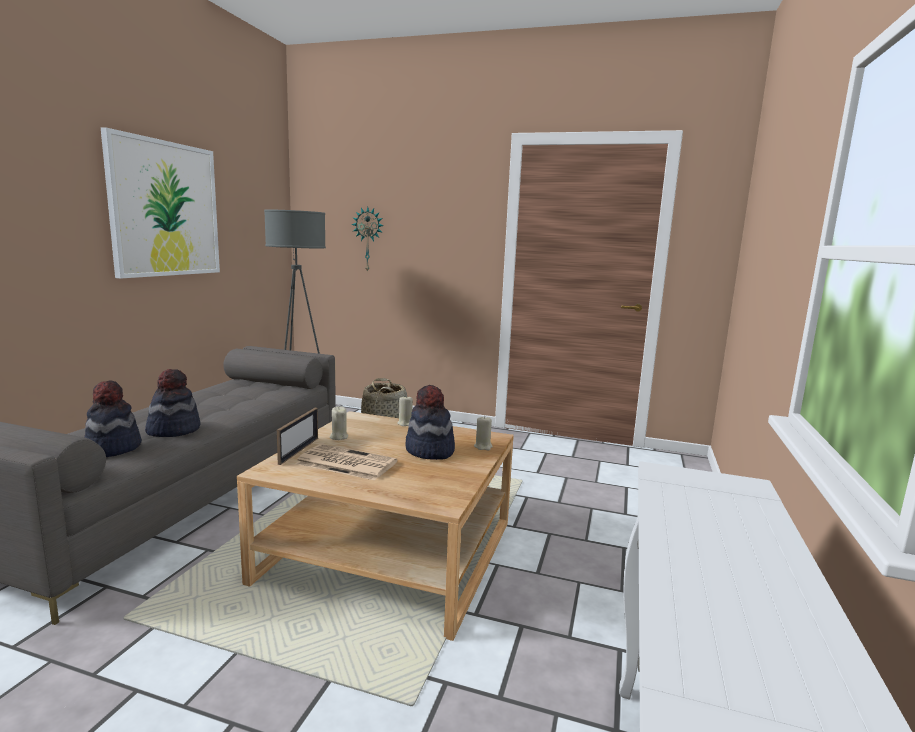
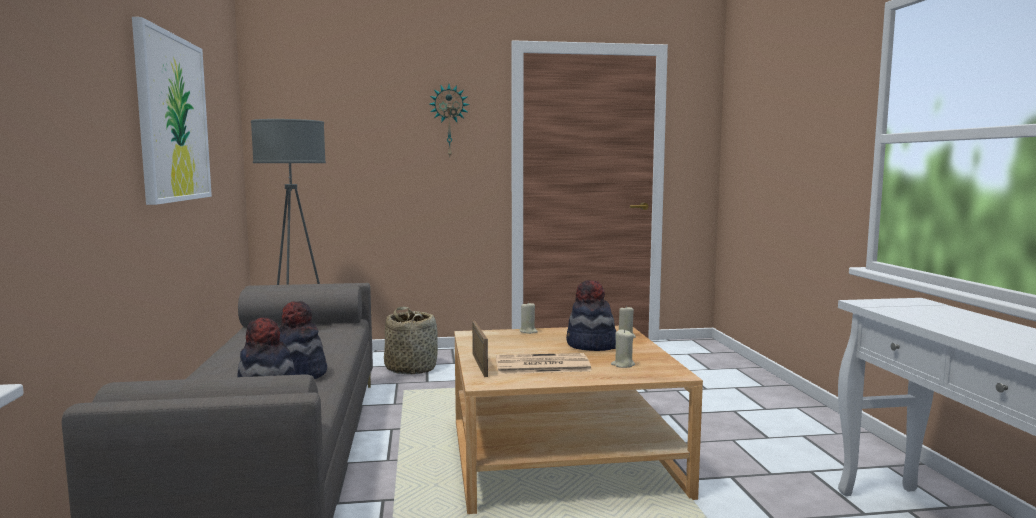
camera: 25 degrees left, 5 degrees down
beige candle [330,406,348,440] -> beige candle moved to [611,329,635,368]
wall clock [351,207,384,273] -> wall clock moved to [430,84,469,157]

